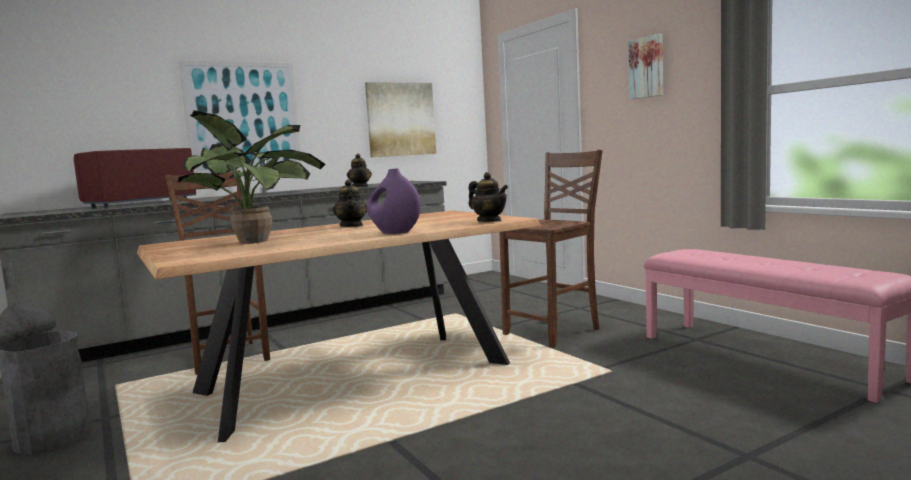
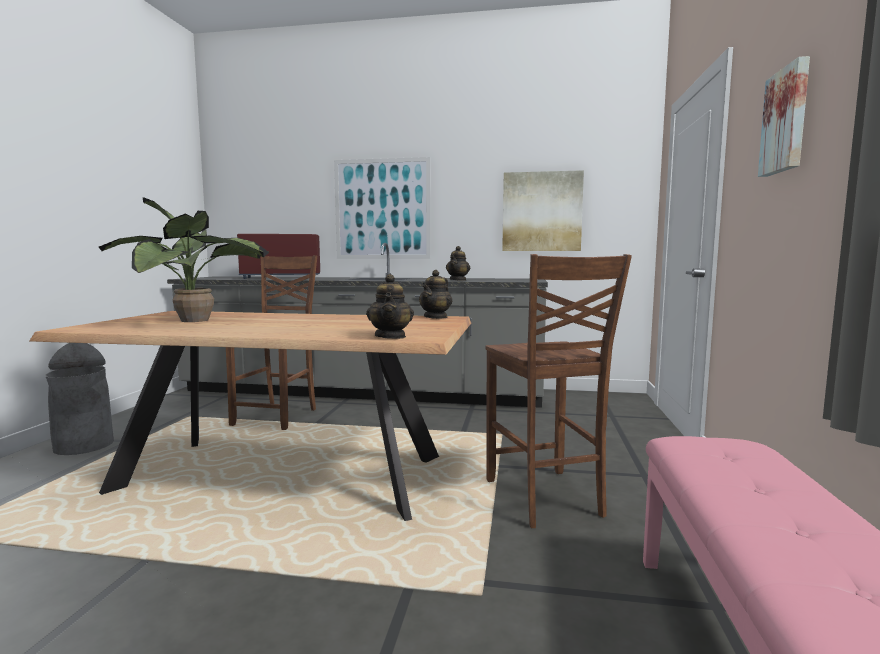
camera: 40 degrees right, 0 degrees up
teapot [332,179,367,227] -> teapot moved to [419,270,452,319]
purple vase [366,168,421,234] -> none
brown chair [500,150,603,348] -> brown chair turned 75 degrees clockwise [485,254,632,528]

